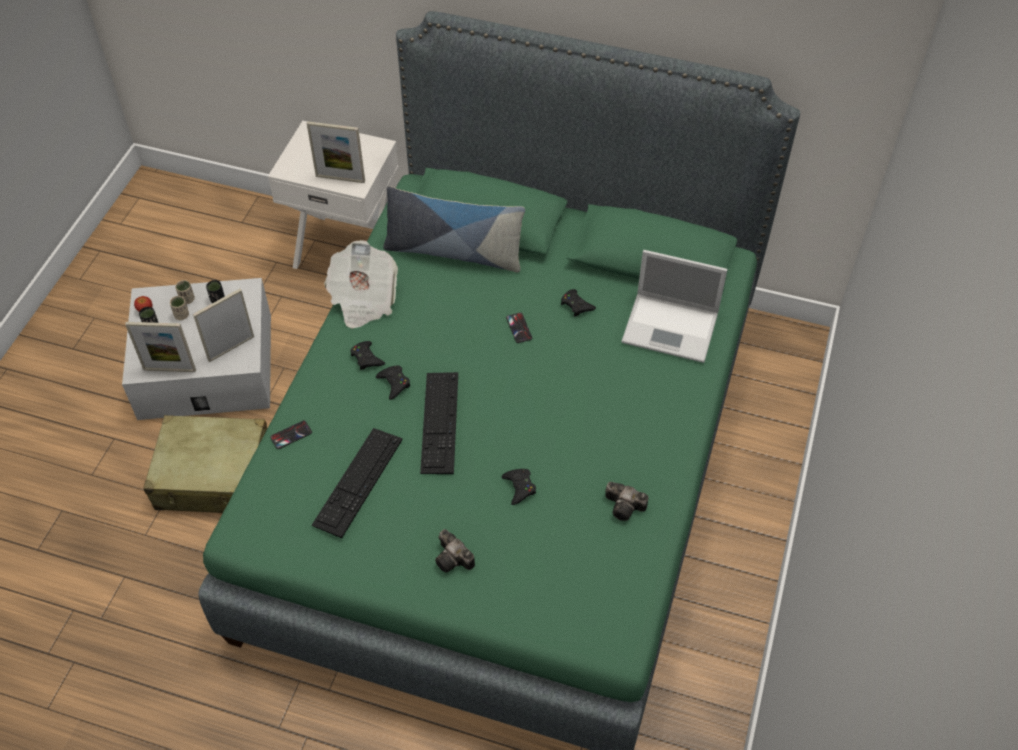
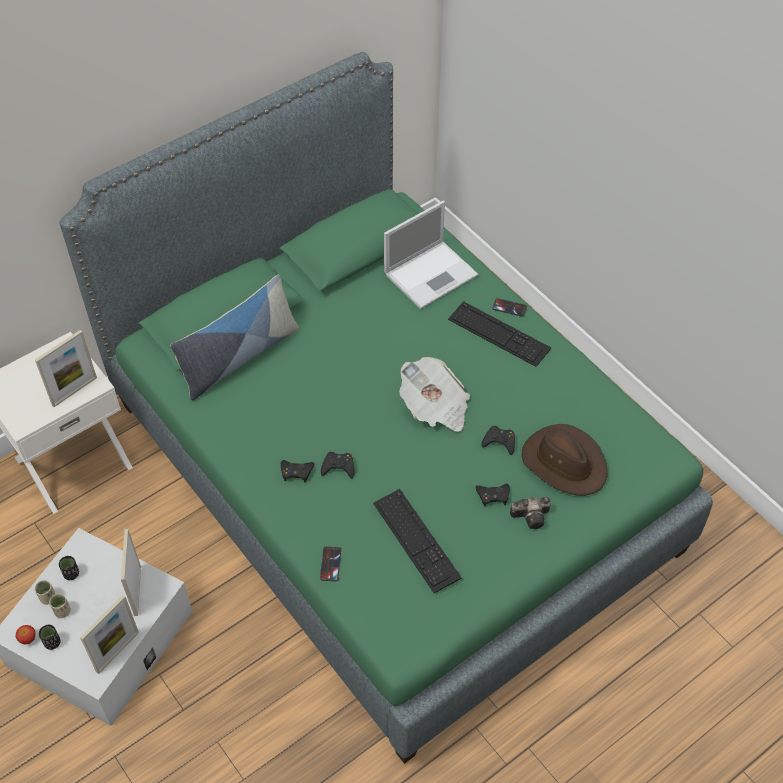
camera: 55 degrees left, 0 degrees up
beige suitcase [143,415,268,513] -> none
newspaper [324,240,398,329] -> newspaper moved to [399,357,470,432]
keyboard [420,372,458,474] -> keyboard moved to [448,301,551,367]
phone [506,313,532,343] -> phone moved to [492,298,527,317]
black game controller [561,289,596,317] -> black game controller moved to [476,484,510,507]
camera [605,482,649,521] -> none
none -> brown hat [522,424,608,496]

